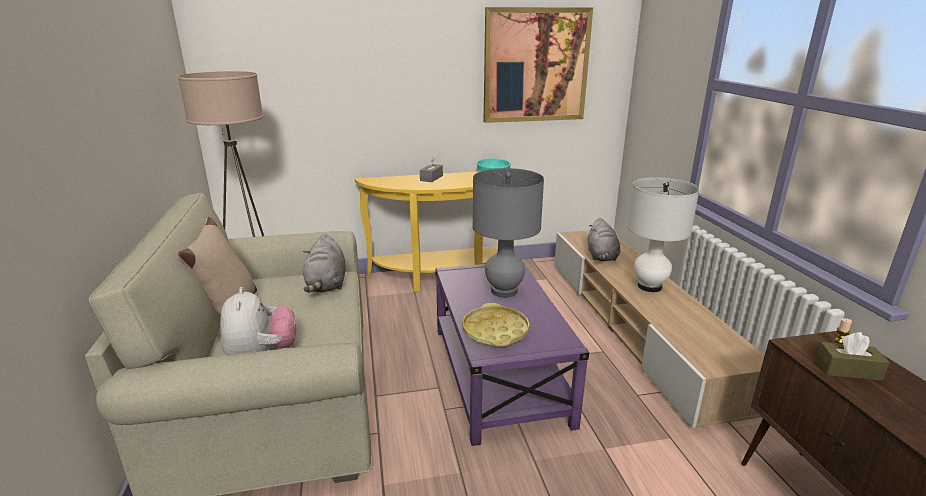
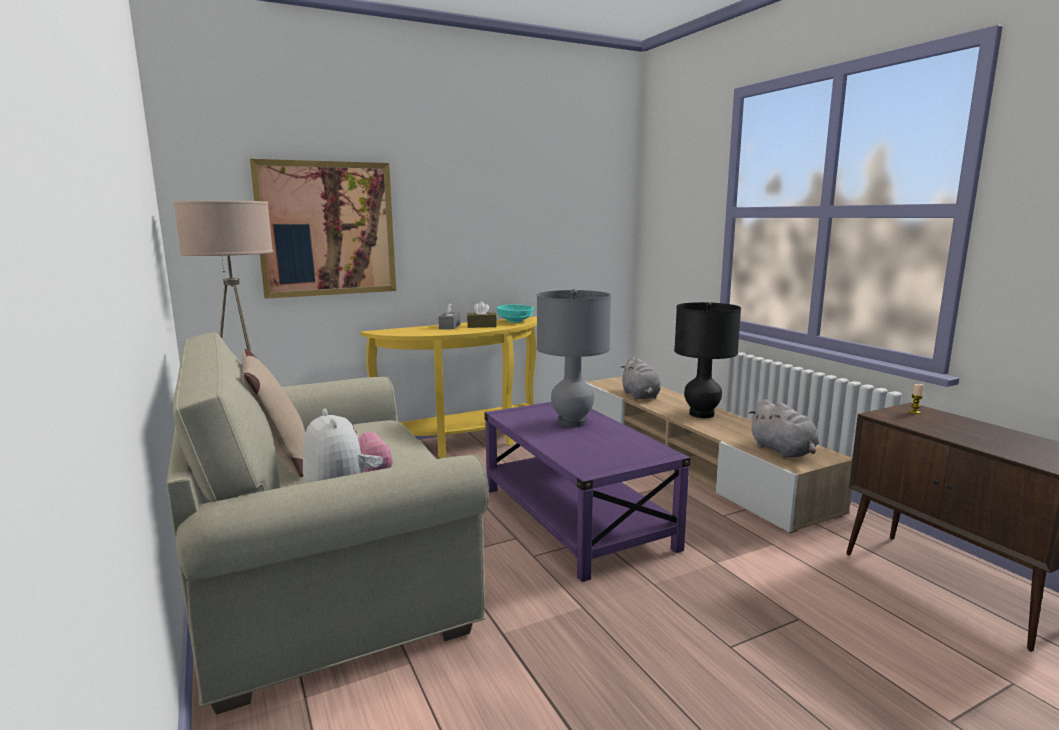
camera: 15 degrees left, 10 degrees down
grey plush toy [303,234,346,292] -> grey plush toy moved to [749,399,819,458]
yellow tray [462,303,530,346] -> none
picture [484,7,593,123] -> picture moved to [250,159,396,299]
white table lamp [627,177,700,292] -> black table lamp [674,302,741,418]
brown tissue box [815,332,890,381] -> brown tissue box moved to [467,302,497,328]

